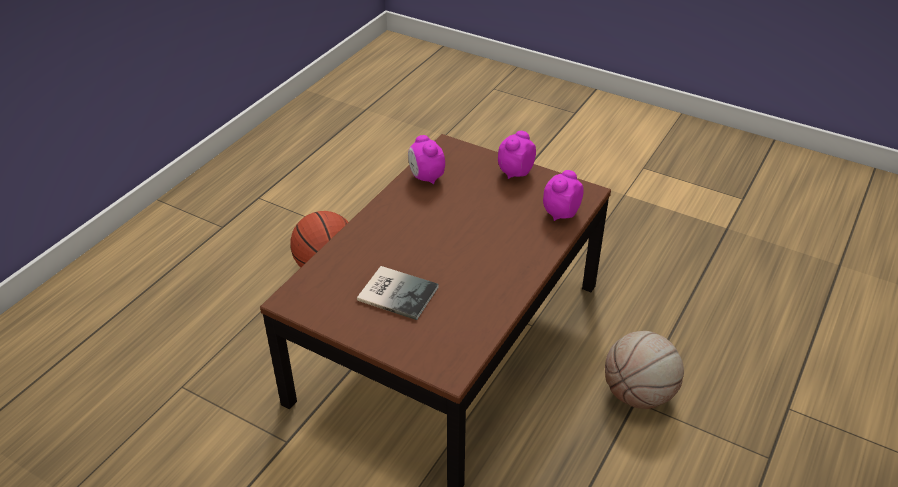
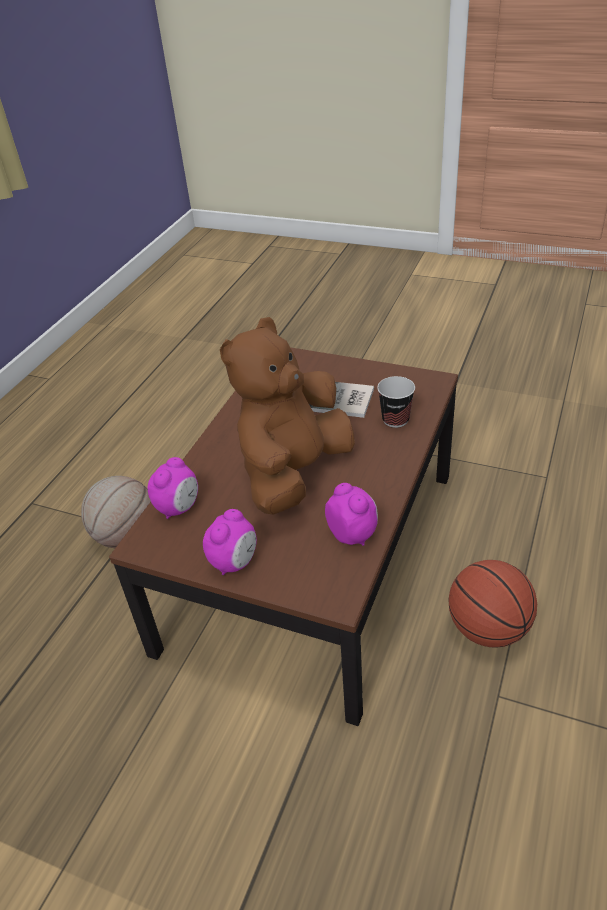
camera: 175 degrees right, 0 degrees up
none -> brown plush toy [220,317,355,515]
none -> cup [377,376,415,428]

